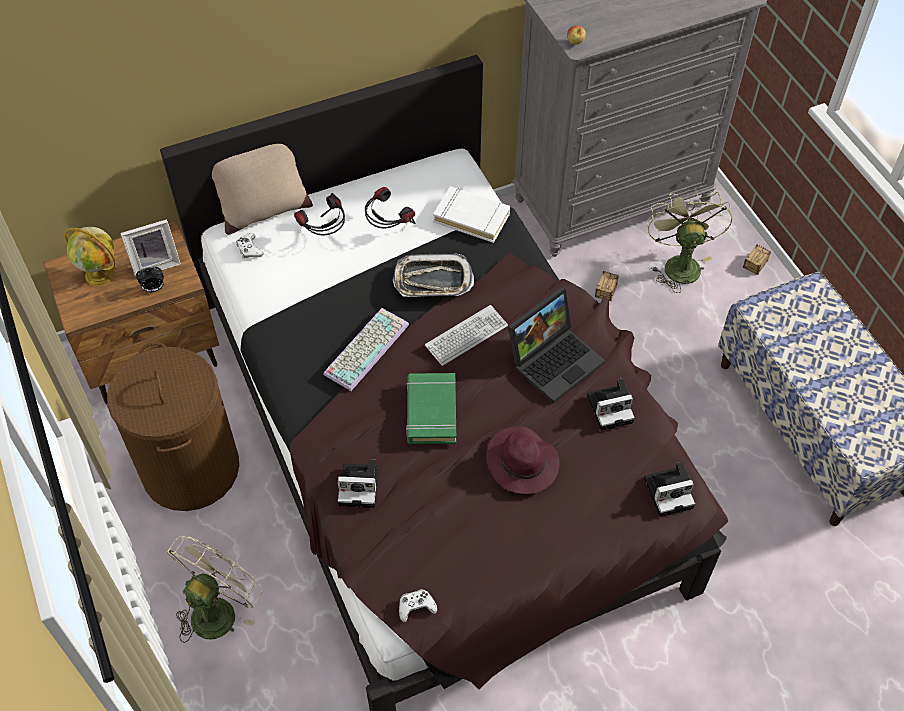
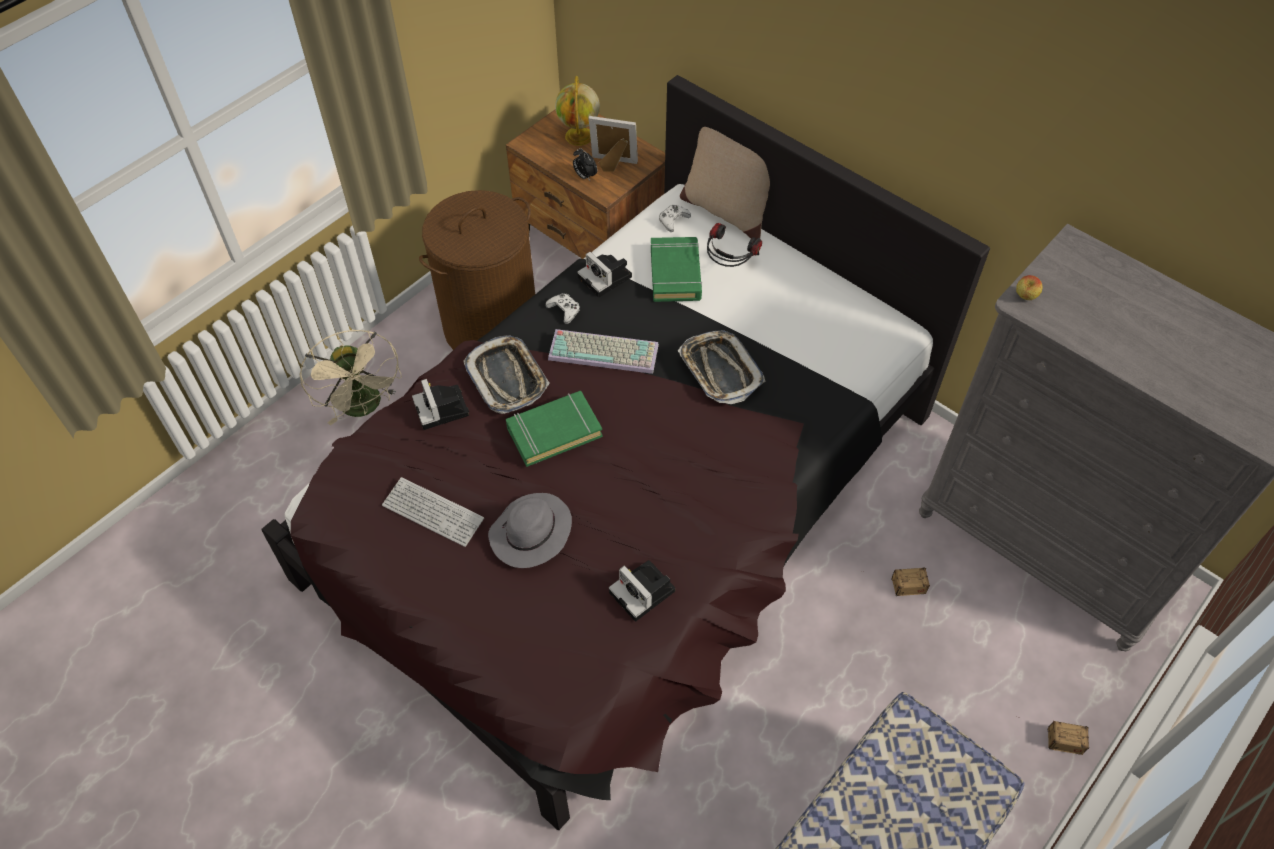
camera: 65 degrees right, 0 degrees up
picture frame [120,219,181,277] -> picture frame turned 150 degrees clockwise [589,116,638,172]
beige fan [166,536,263,643] -> beige fan turned 60 degrees clockwise [300,330,402,426]
headphones [365,187,416,229] -> none
white game controller [399,589,437,622] -> white game controller moved to [545,293,580,324]
keyboard [425,305,508,366] -> keyboard moved to [382,477,484,547]
white book [433,186,510,243] -> none
purple hat [486,426,559,494] -> grey hat [488,493,572,568]
laptop [508,287,605,404] -> none
camera [644,462,695,517] -> camera moved to [577,252,632,297]
green fan [647,189,733,293] -> none
none -> tray [463,335,550,414]
none -> green book [651,237,702,302]

